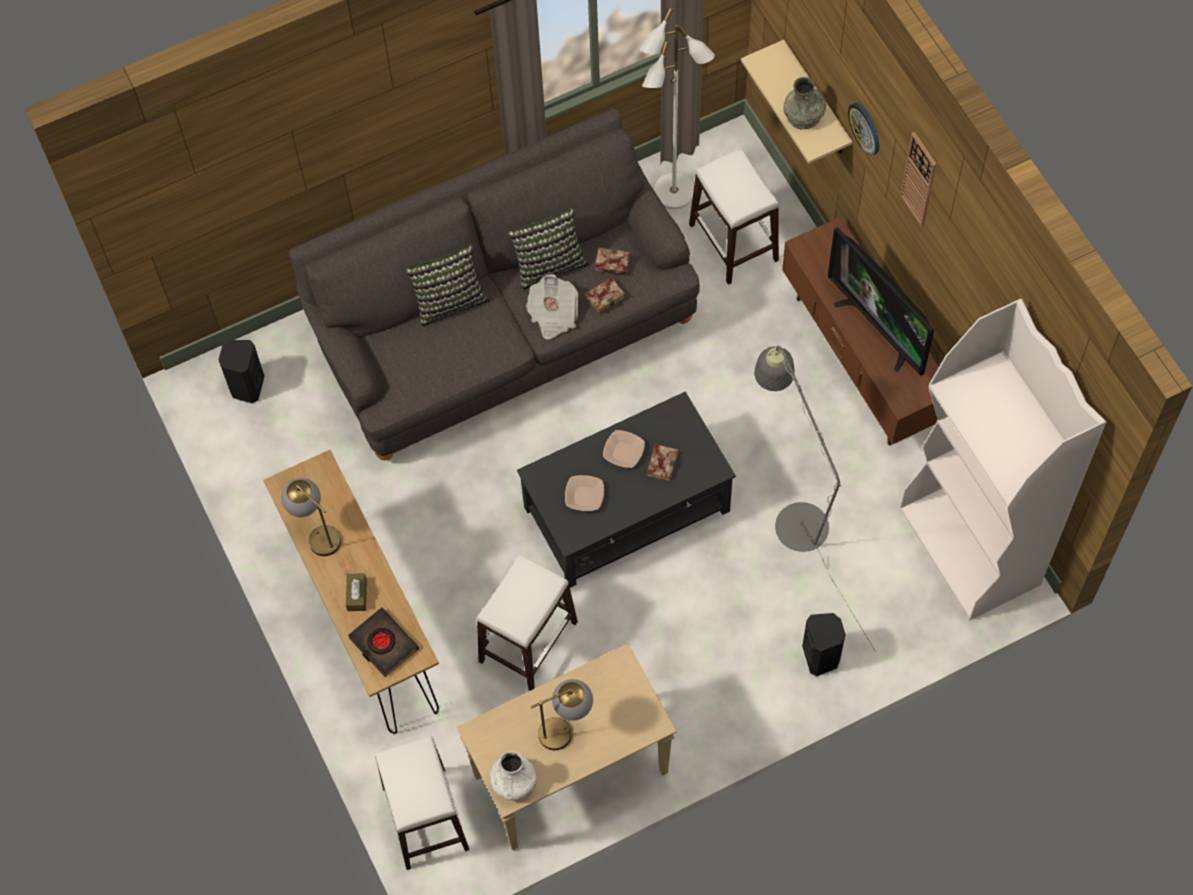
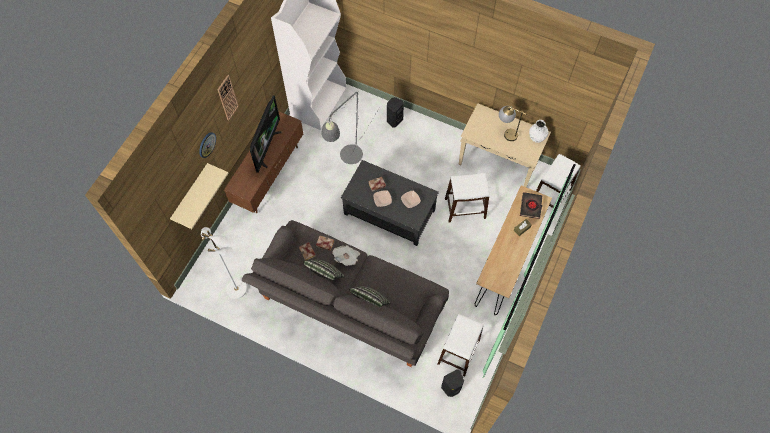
camera: 130 degrees left, 0 degrees up
table lamp [281,478,341,556] -> none
white stool [689,149,779,285] -> white stool moved to [438,314,484,376]
grey vase [783,77,826,129] -> none

